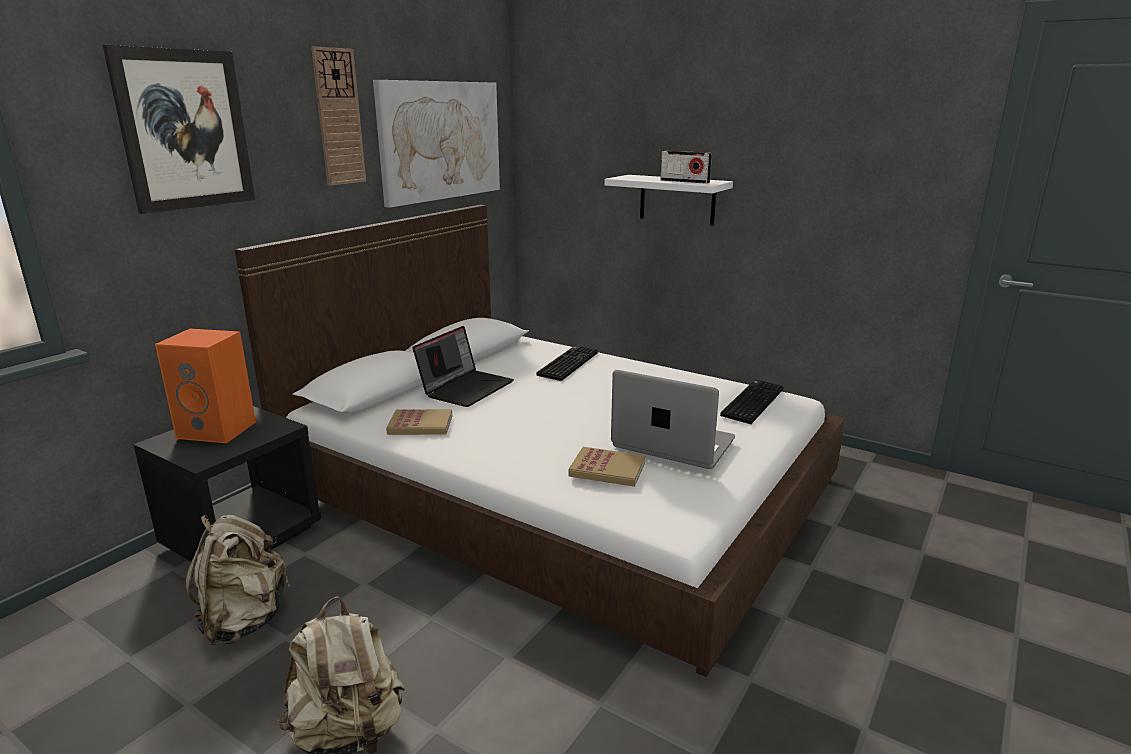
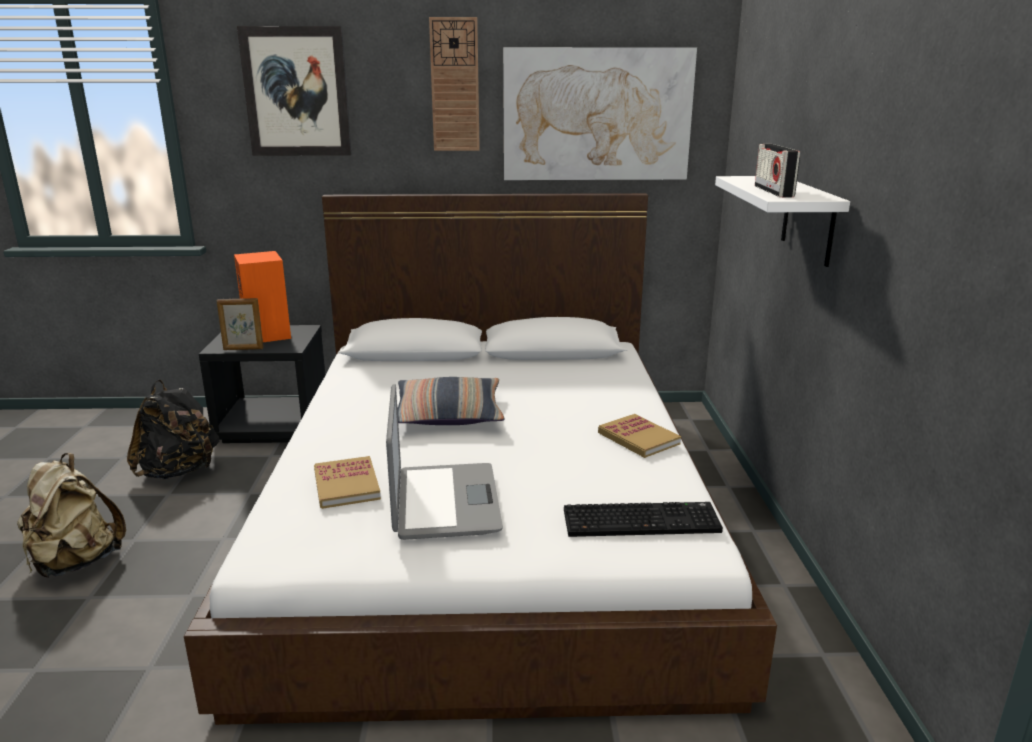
camera: 55 degrees right, 0 degrees up
beige backpack [185,515,290,645] -> black backpack [127,380,219,479]
book [386,409,452,435] -> book moved to [598,414,681,458]
laptop [413,326,514,407] -> none
keyboard [537,346,598,381] -> none
none -> picture frame [217,298,263,350]
none -> pillow [397,377,505,425]

